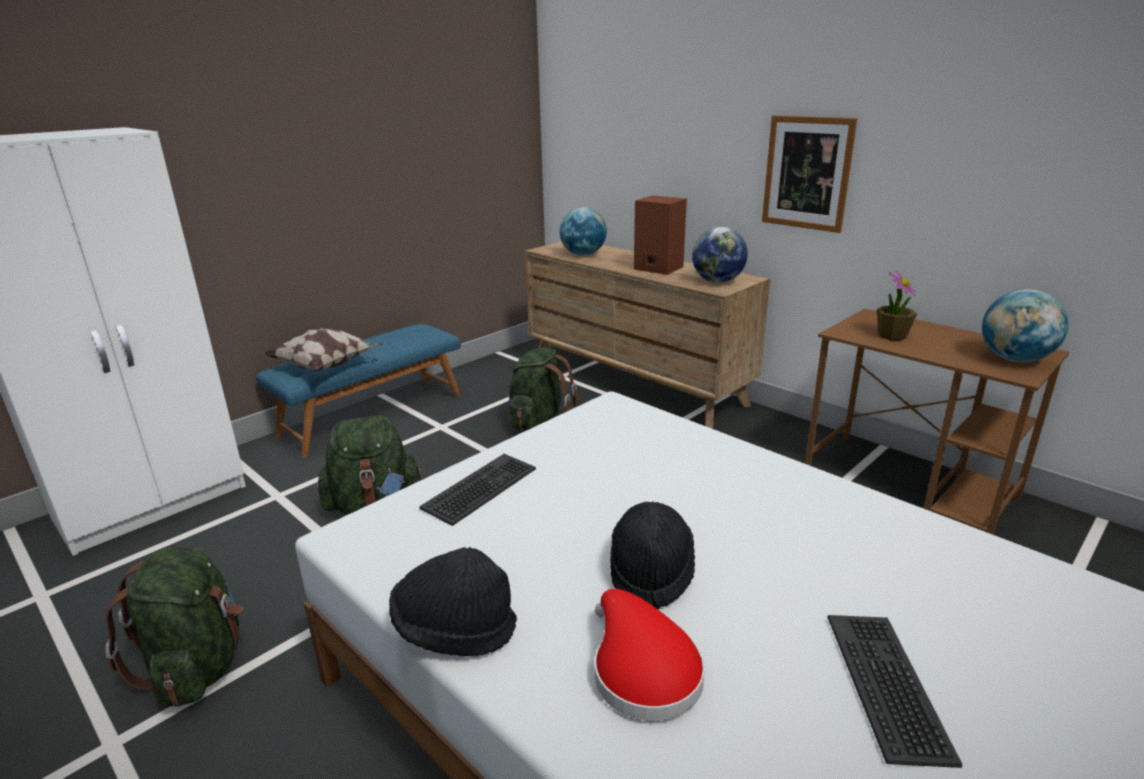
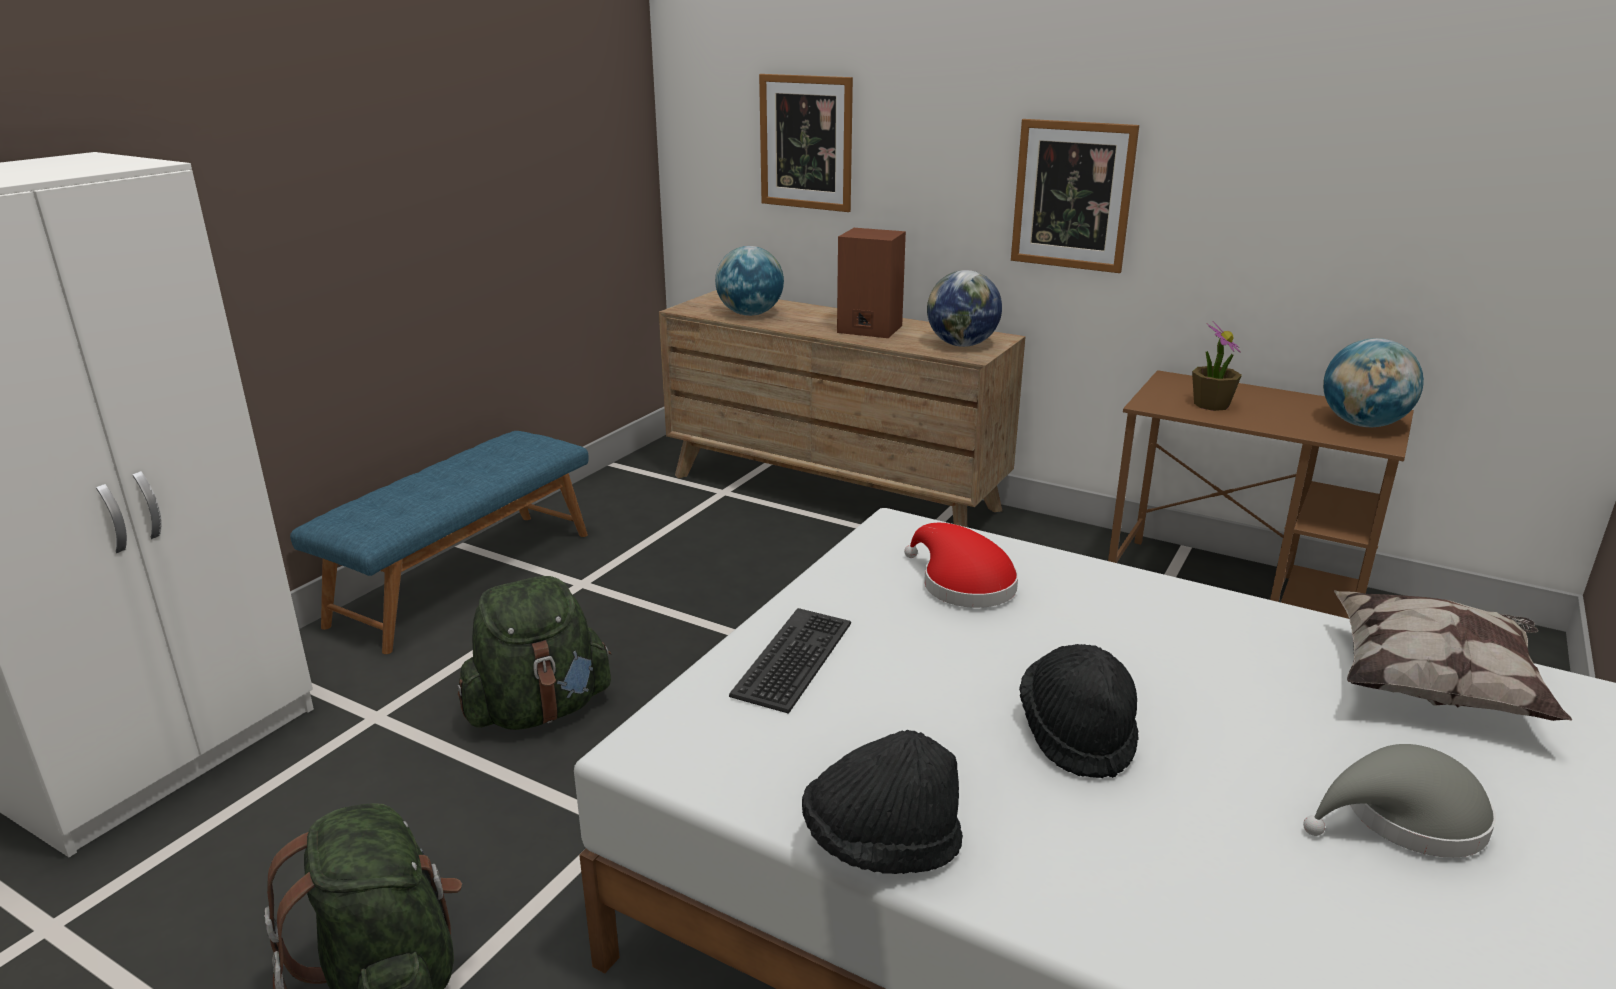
camera: 15 degrees left, 0 degrees up
pillow [264,328,382,371] -> pillow moved to [1333,590,1572,721]
green backpack [506,348,578,430] -> none
red hat [594,589,705,721] -> red hat moved to [904,523,1018,608]
keyboard [828,615,962,768] -> grey hat [1303,744,1496,858]
none -> picture [759,74,853,212]

